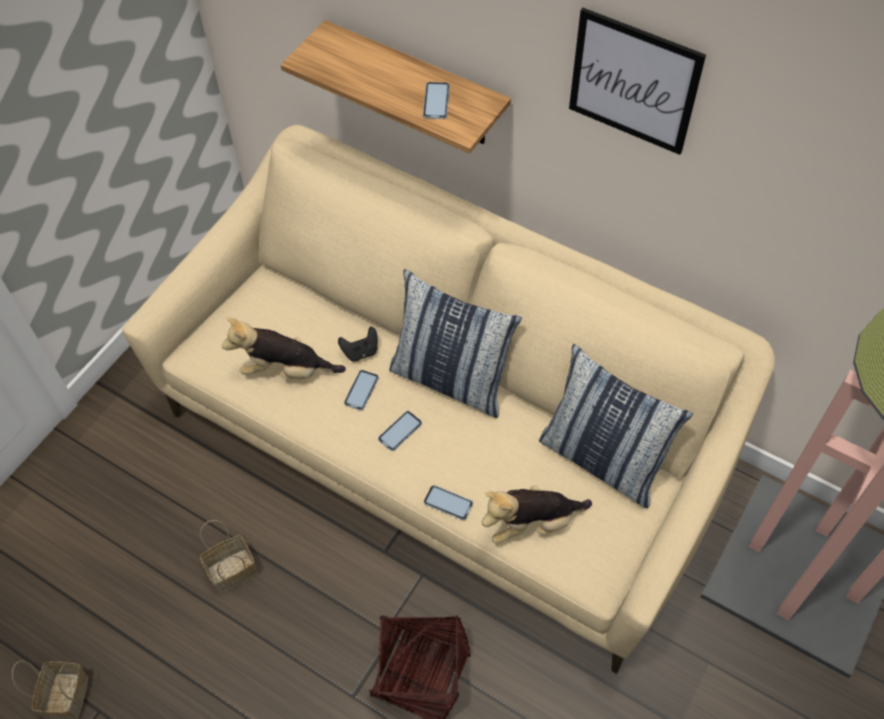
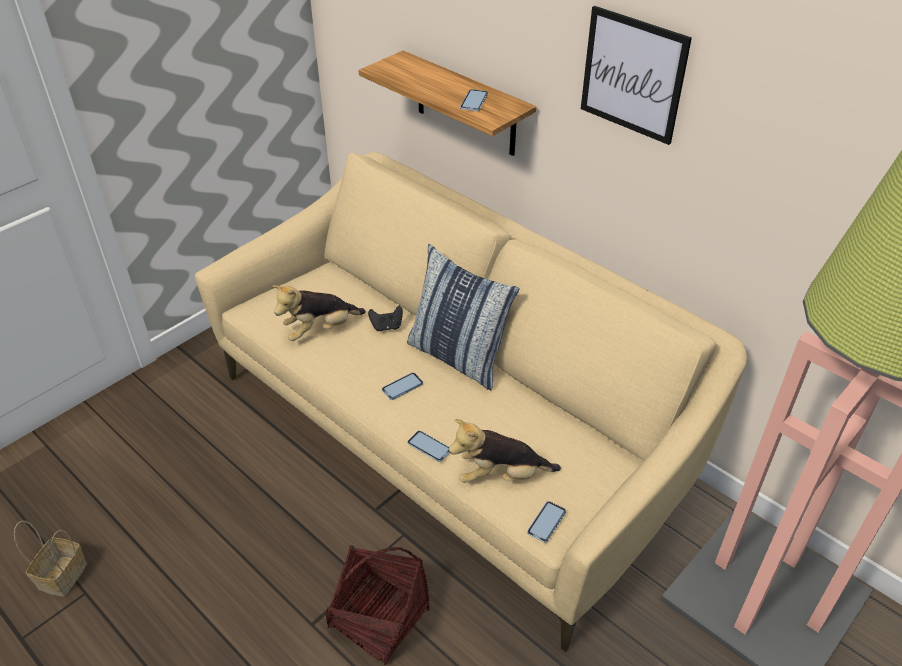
camera: 10 degrees right, 15 degrees down
basket [200,520,258,594] -> none
plush toy [222,318,346,379] -> plush toy turned 45 degrees counterclockwise [272,285,366,341]
phone [344,370,379,411] -> phone moved to [527,501,566,543]
pillow [539,344,693,508] -> none

